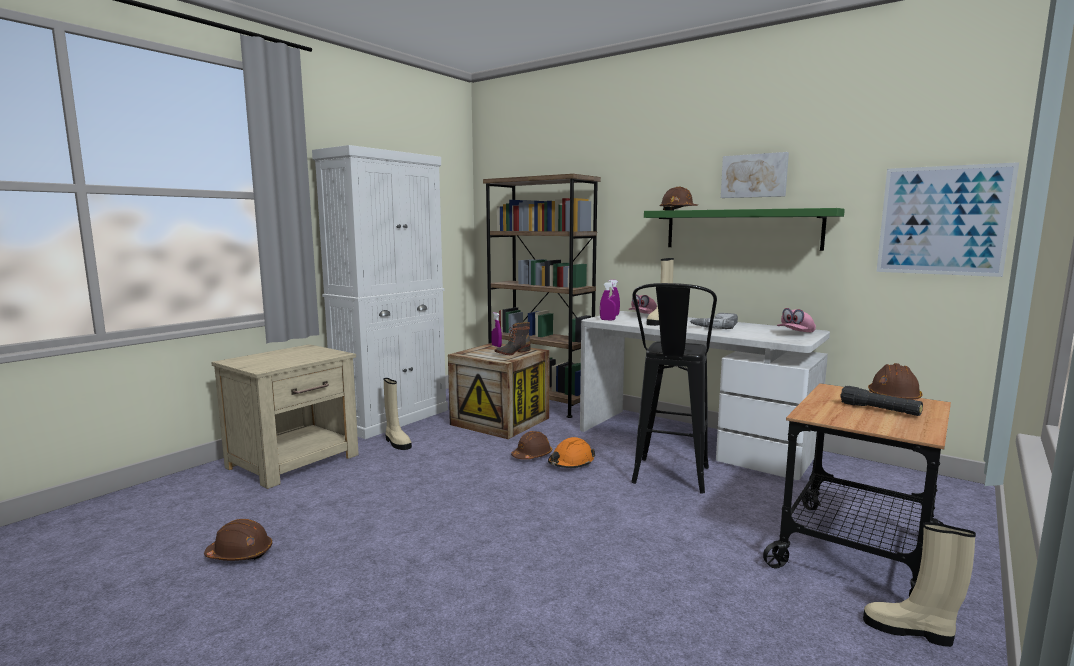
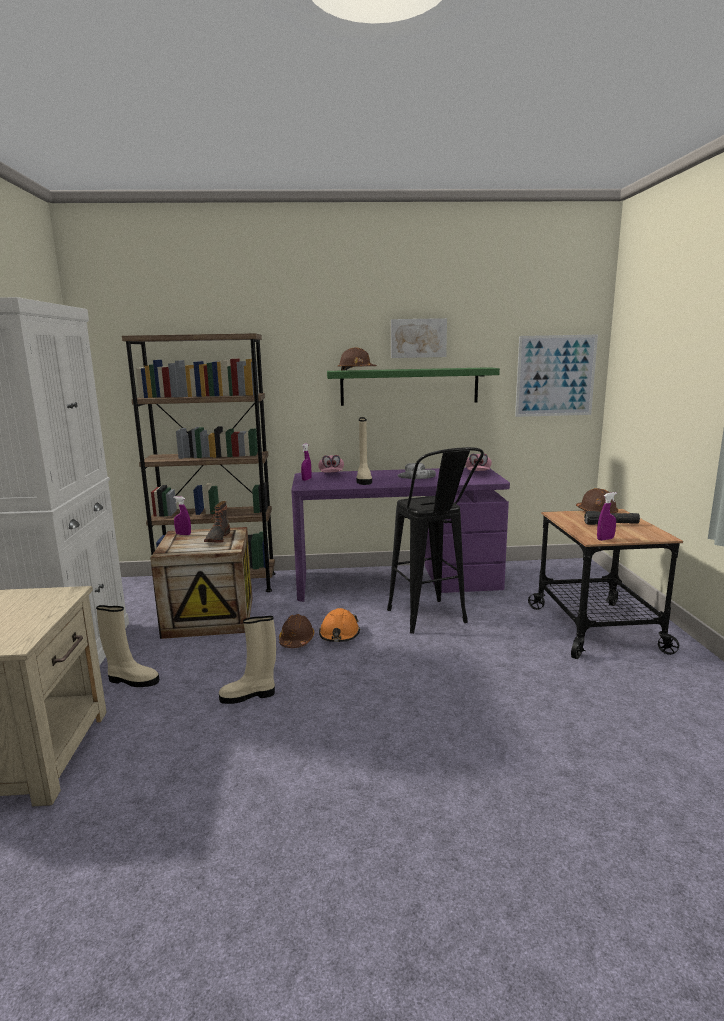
camera: 40 degrees left, 5 degrees up
brown hard hat [204,519,272,561] -> none
white desk [580,311,830,480] -> purple desk [291,468,510,602]
purple spray bottle [600,282,616,320] -> purple spray bottle moved to [597,492,617,541]
beige boot [863,522,976,647] -> beige boot moved to [219,616,276,704]

